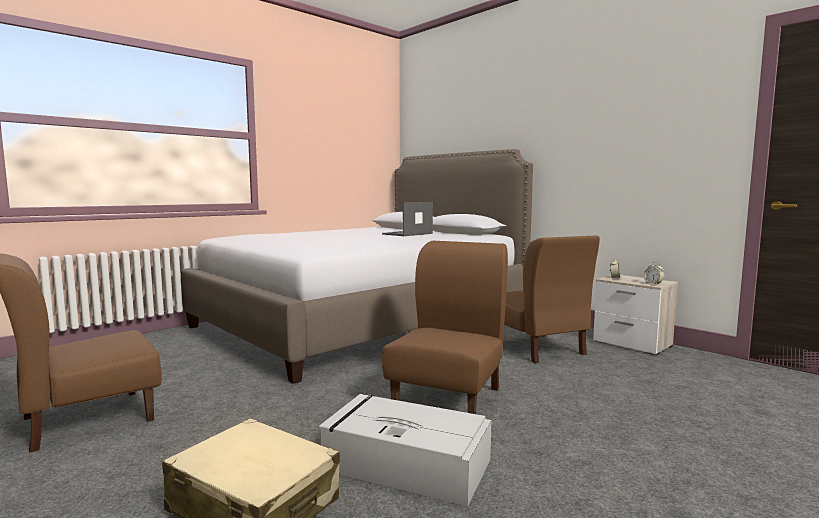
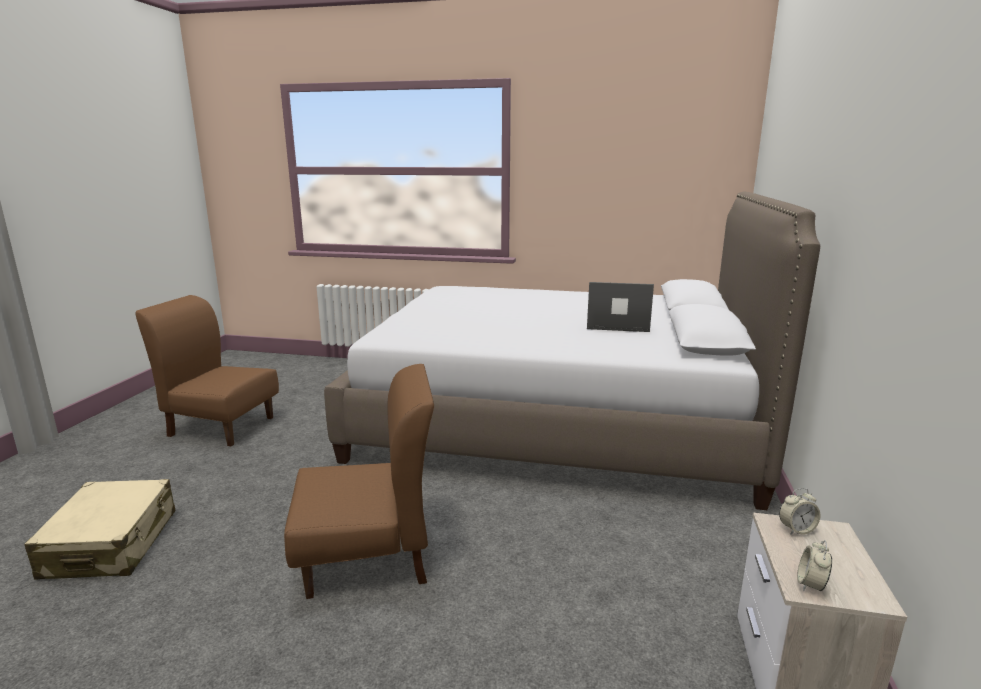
camera: 55 degrees right, 10 degrees up
grey storage box [319,394,491,506] -> none
brown chair [504,235,600,363] -> none

